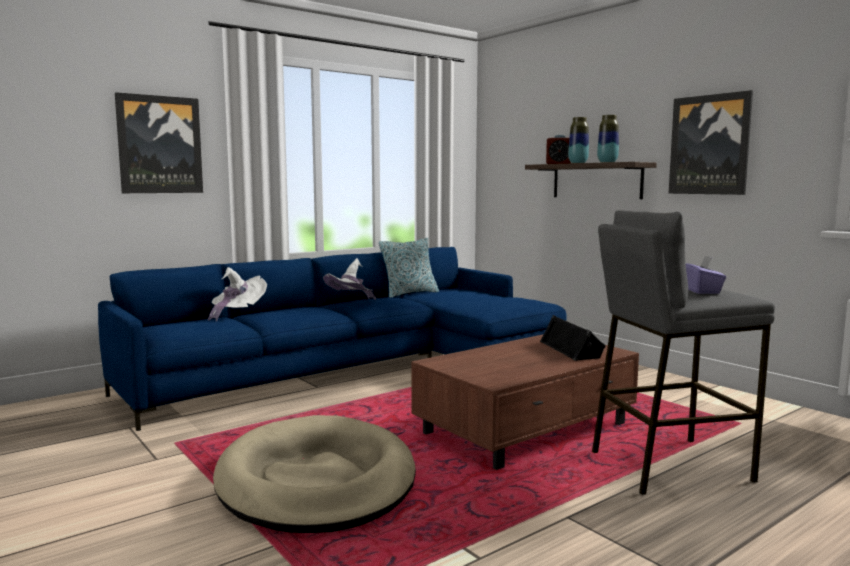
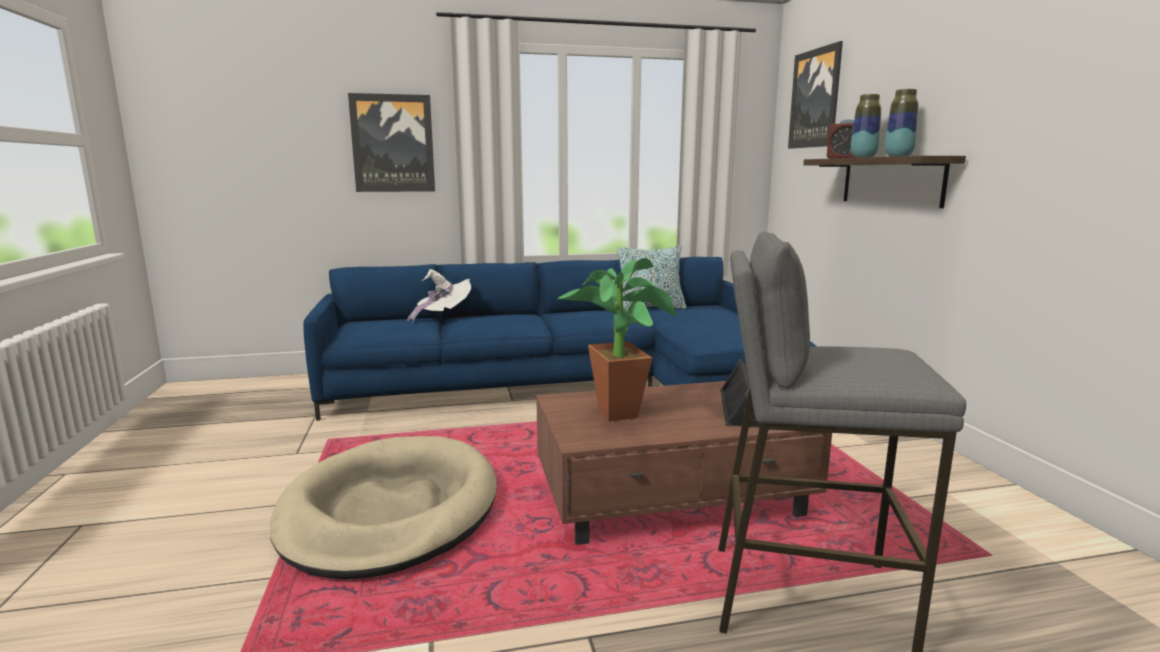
camera: 25 degrees right, 5 degrees up
white hat [323,258,376,300] -> none
picture [669,90,753,195] -> picture moved to [788,41,843,149]
purple tissue box [685,256,726,294] -> none
none -> potted plant [556,258,677,422]

